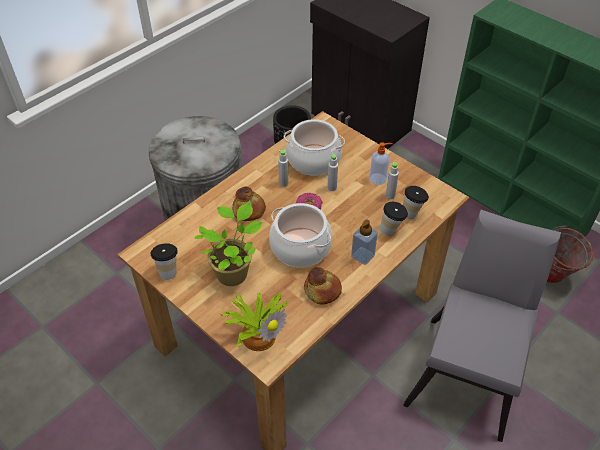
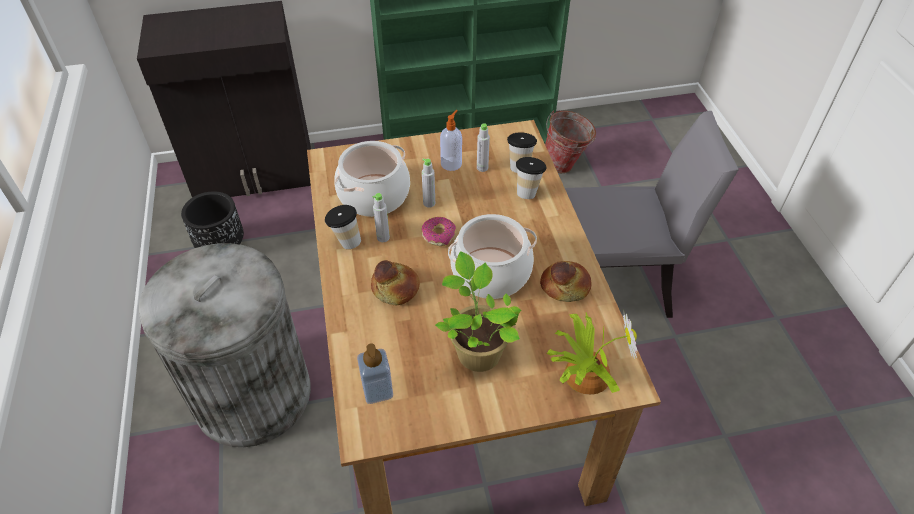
camera: 55 degrees left, 0 degrees up
cup [150,243,178,280] -> cup moved to [325,205,361,249]
soap dispenser [351,219,378,265] -> soap dispenser moved to [357,343,393,404]
grey chair [403,210,561,442] -> grey chair turned 120 degrees clockwise [565,111,739,318]

